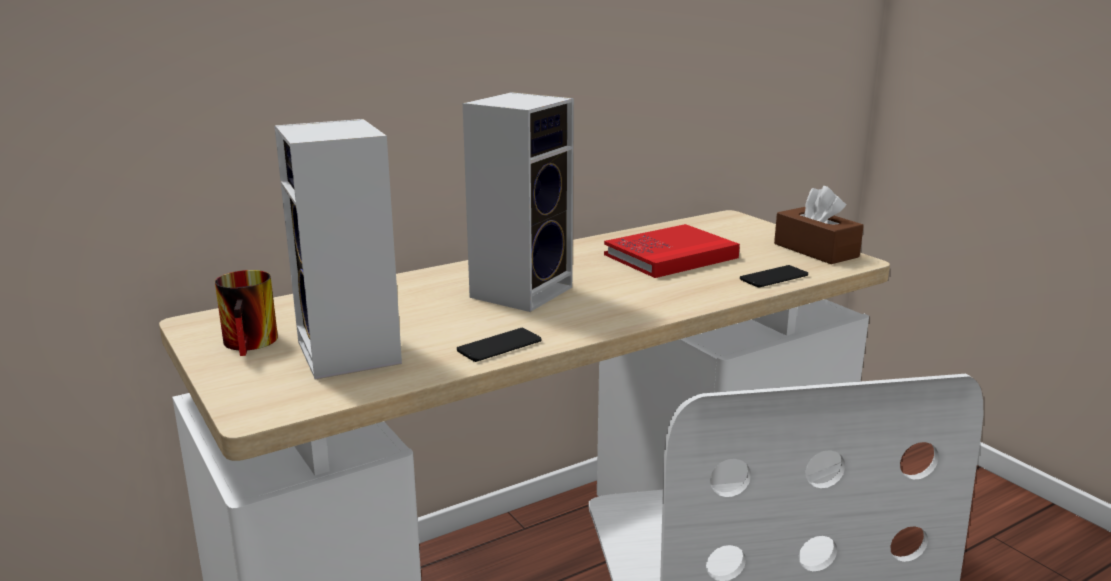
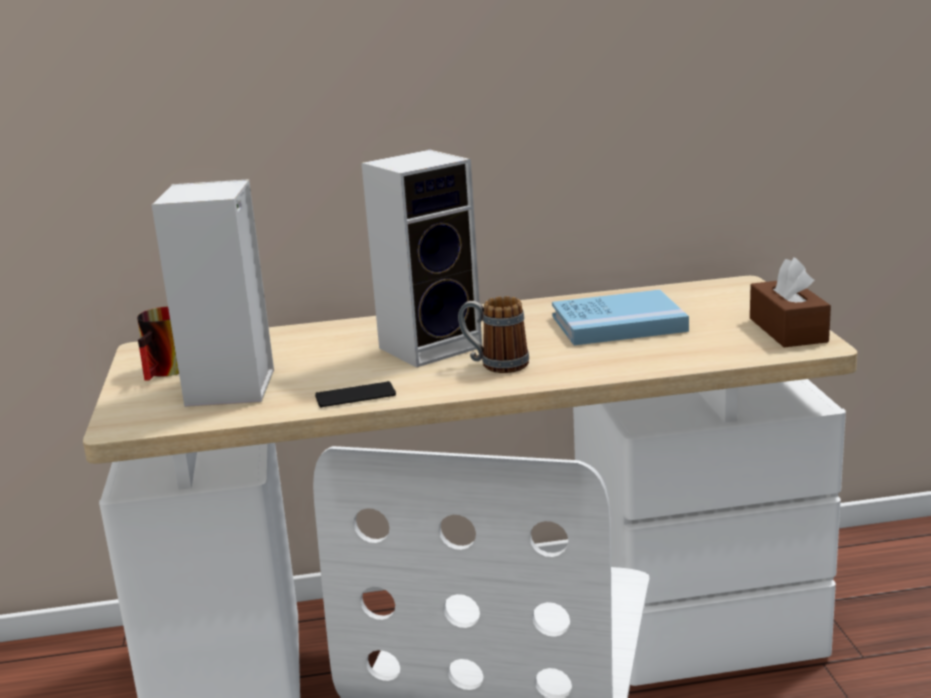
camera: 25 degrees right, 0 degrees up
red book [604,224,740,278] -> blue book [552,290,689,345]
phone [740,265,808,287] -> none
none -> mug [458,296,529,373]

